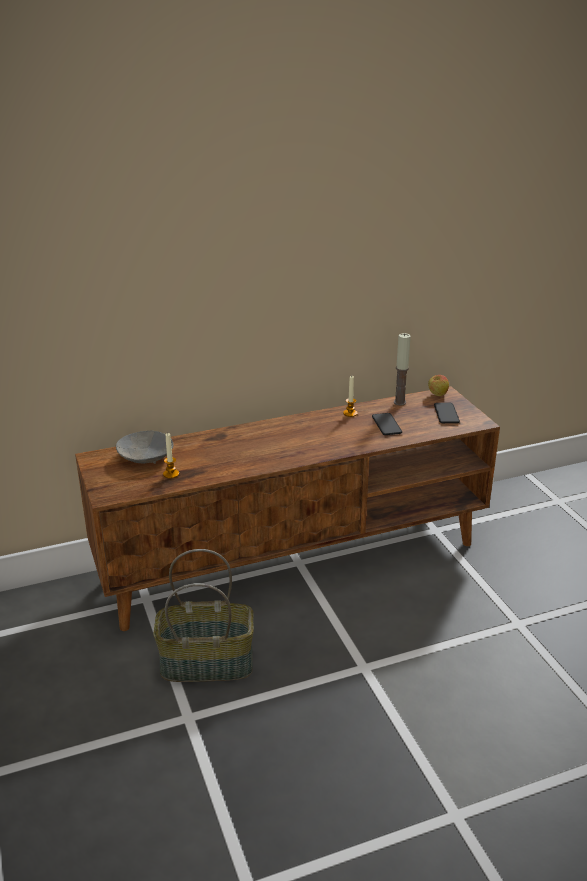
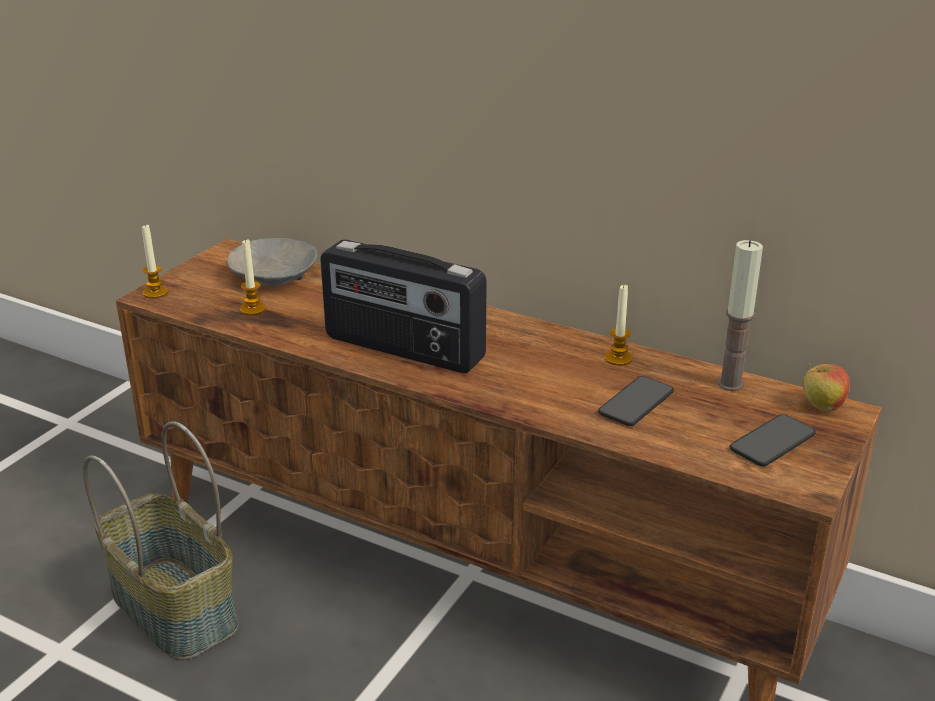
camera: 50 degrees right, 0 degrees up
none -> candle [142,225,169,299]
none -> radio [320,240,487,373]

